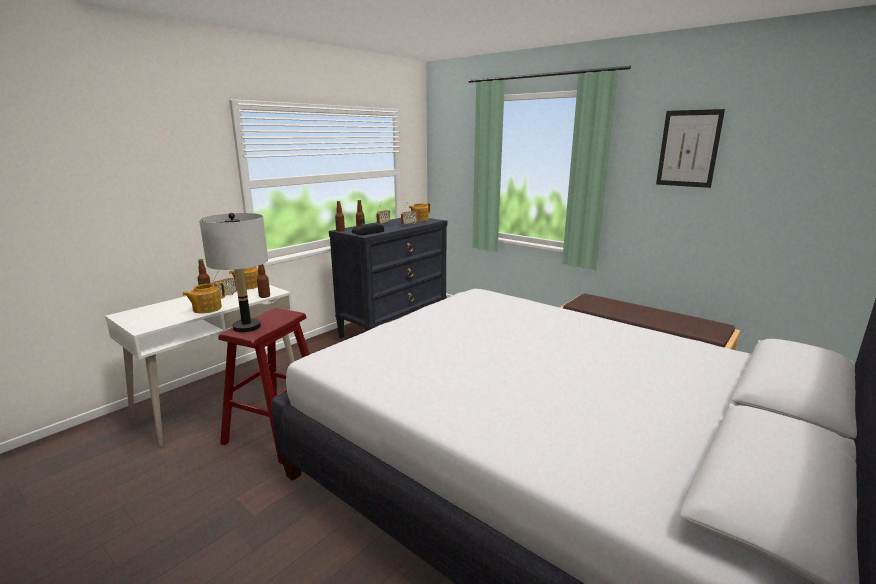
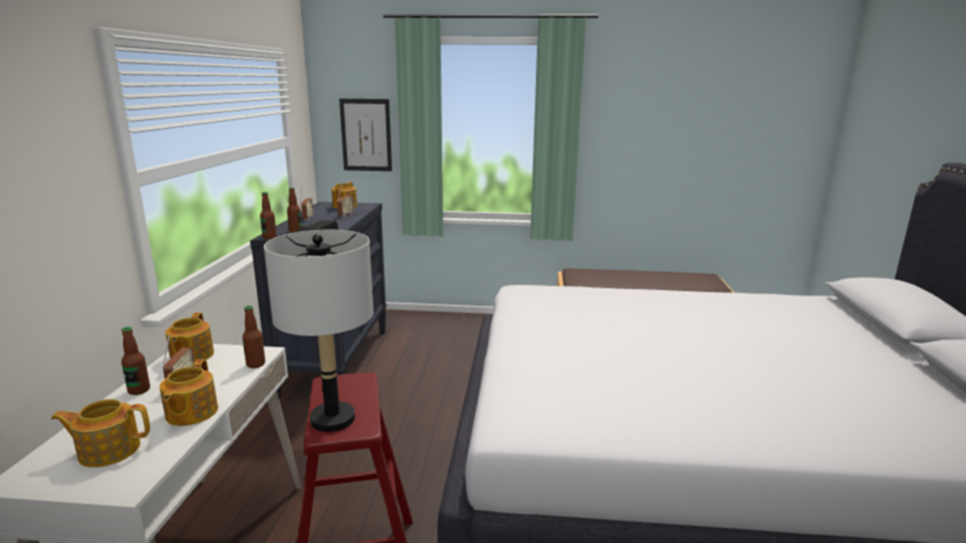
camera: 35 degrees left, 0 degrees up
picture [656,109,725,188] -> picture moved to [339,99,392,171]
none -> teapot [51,399,150,467]

